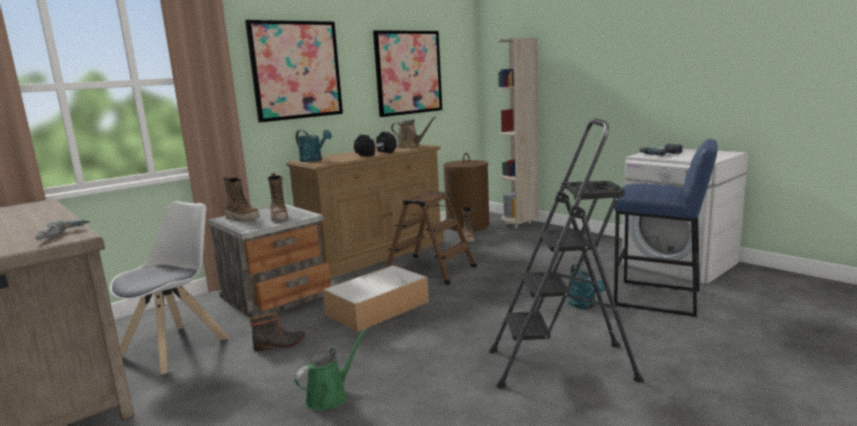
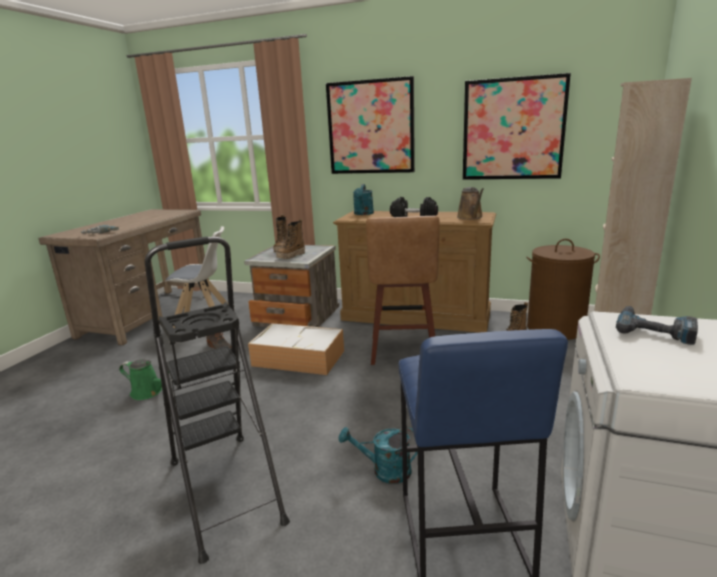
camera: 60 degrees right, 5 degrees up
brown step ladder [385,191,477,285] -> brown stool [366,216,440,365]
turquoise watering can [568,264,605,309] -> turquoise watering can turned 45 degrees clockwise [339,427,418,484]

